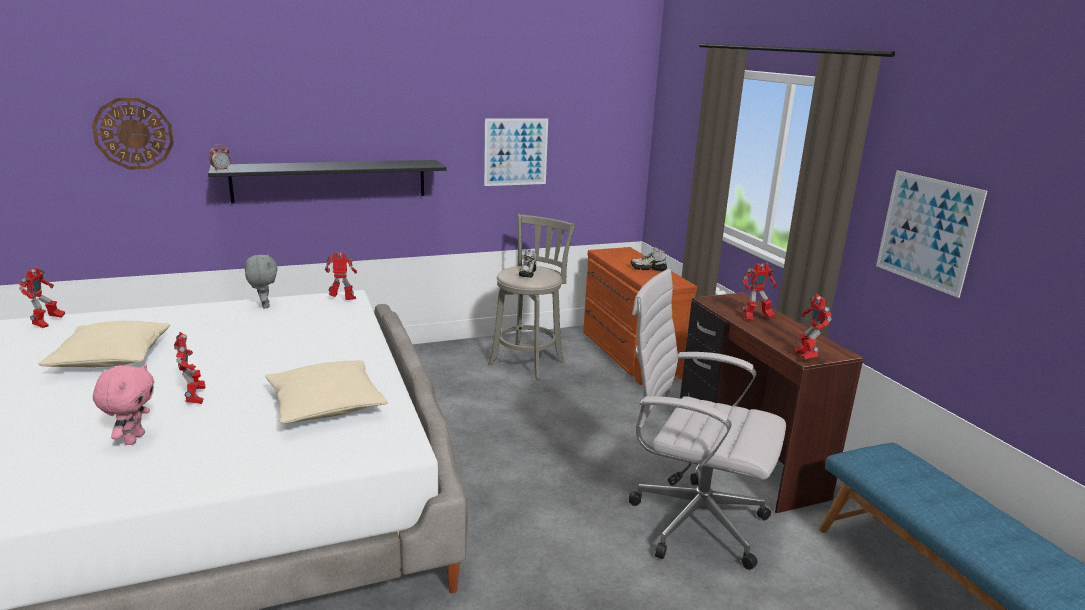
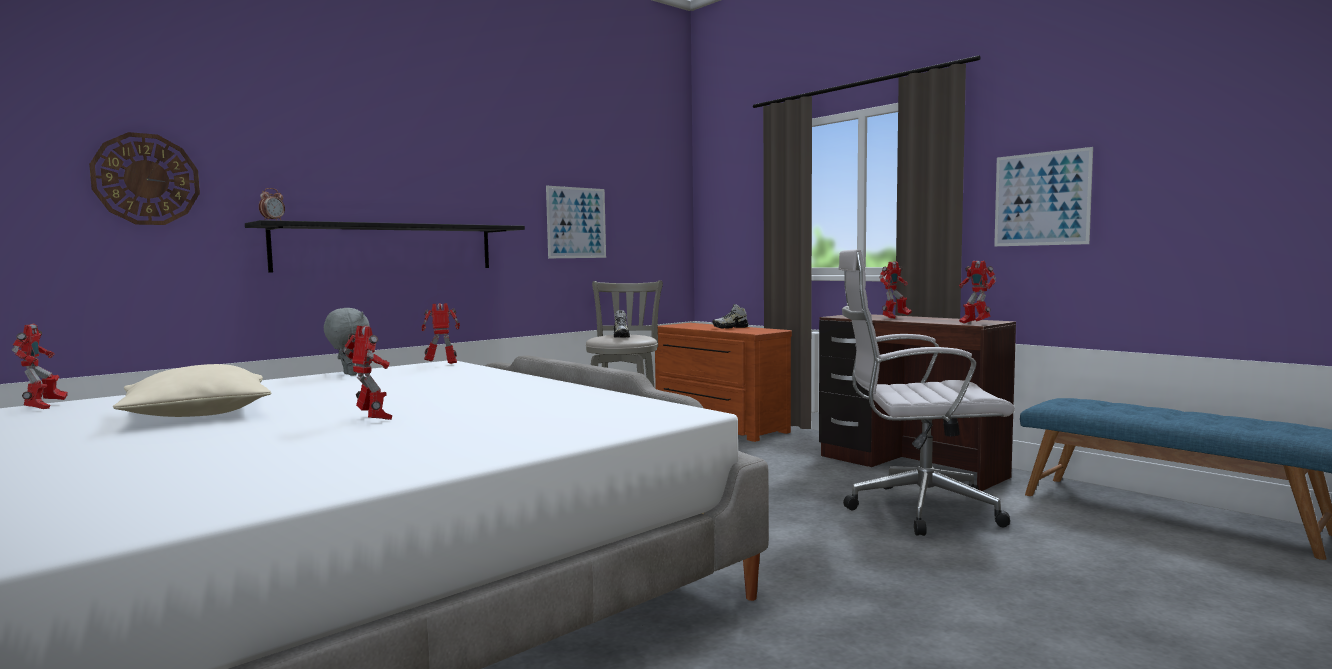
camera: 20 degrees left, 15 degrees down
pink plush toy [93,363,154,445] -> none
beige pillow [266,360,388,424] -> none

